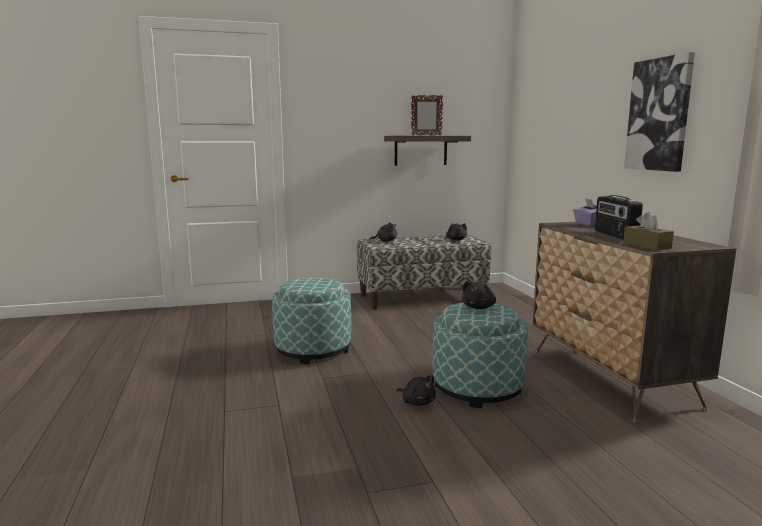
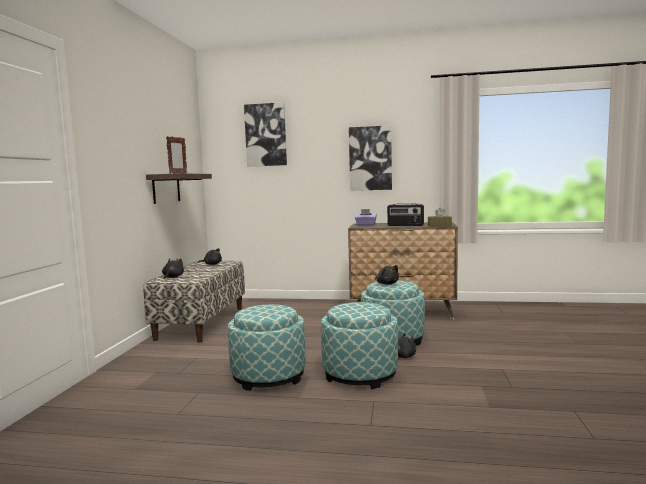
camera: 65 degrees left, 5 degrees down
none -> picture [244,102,287,167]
none -> ottoman [321,302,398,389]

